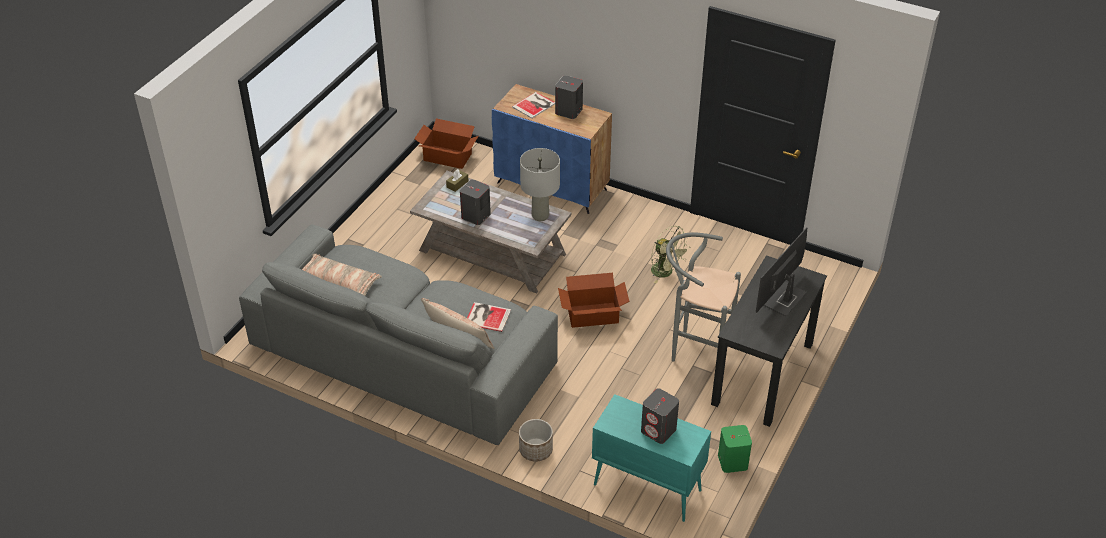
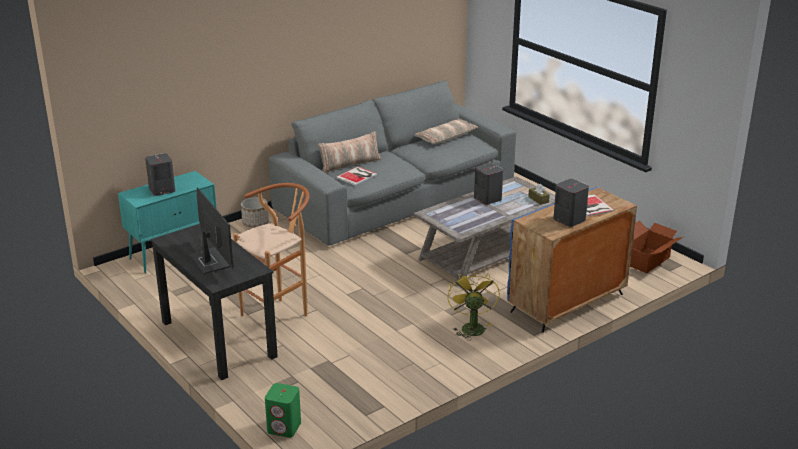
camera: 115 degrees right, 15 degrees down
grey table lamp [520,148,560,221] -> none
cardboard box [558,273,629,328] -> none
green fan [651,226,691,284] -> none
grey stool [666,232,741,362] -> brown stool [233,183,309,317]
green speaker [718,425,752,473] -> green speaker moved to [265,383,301,438]
none -> yellow fan [447,270,500,340]

